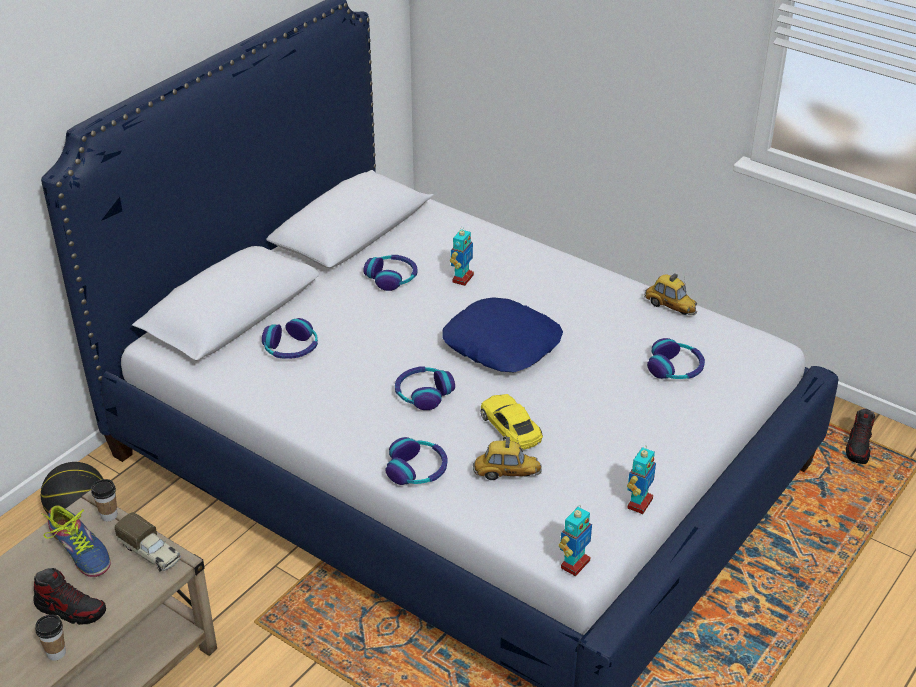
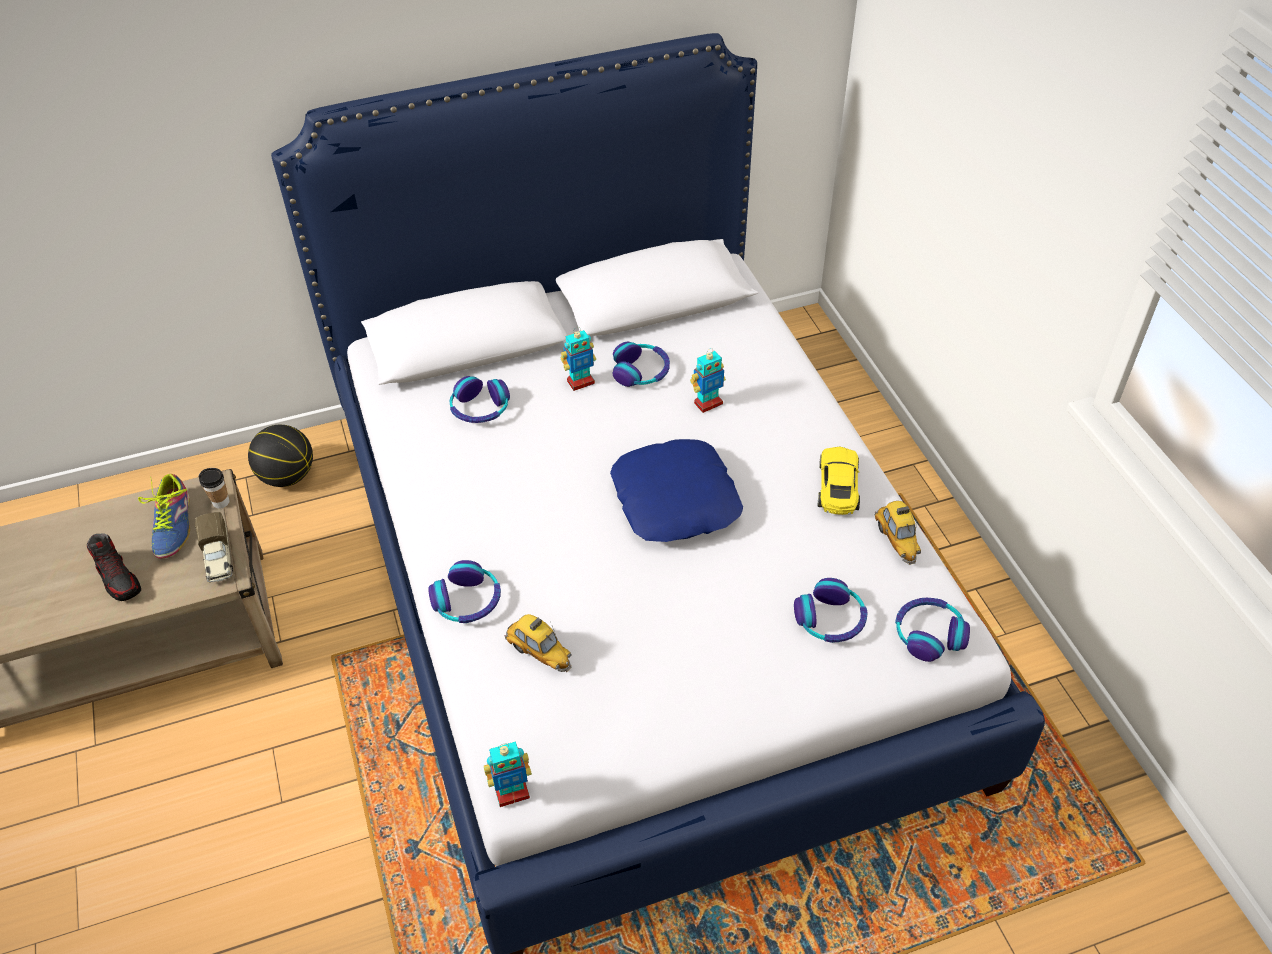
camera: 35 degrees right, 10 degrees up
cup [35,615,66,661] -> none
headphones [395,367,455,410] -> headphones moved to [895,598,970,662]
yellow toy car [480,394,543,450] -> yellow toy car moved to [818,447,860,515]
toy robot [627,445,656,514] -> toy robot moved to [561,327,596,391]
shoe [846,409,875,464] -> none

